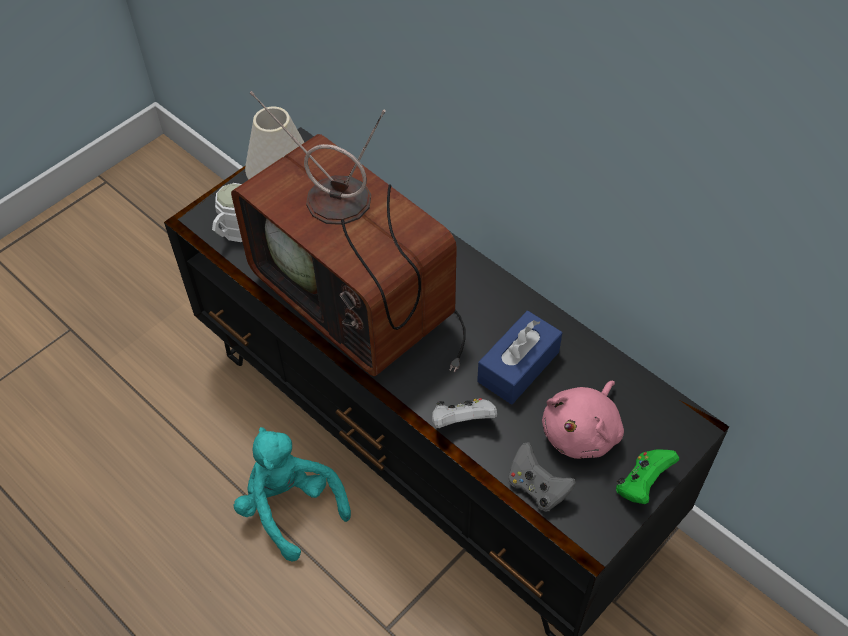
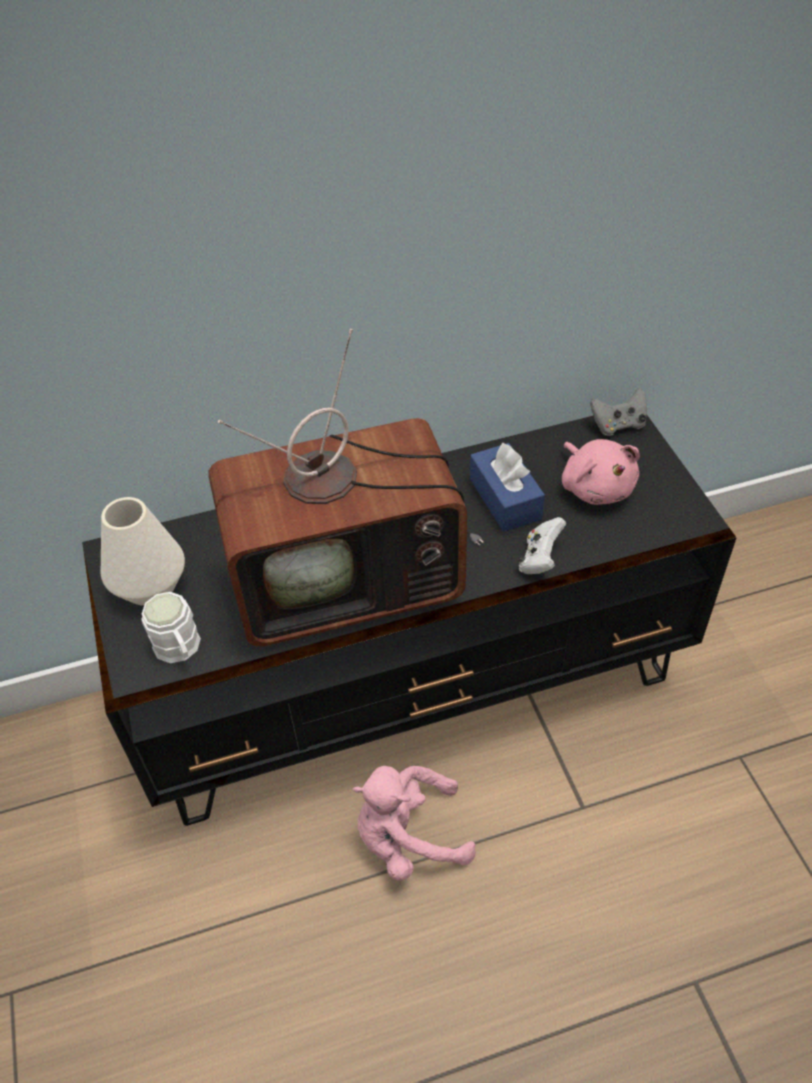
camera: 60 degrees left, 5 degrees down
turquoise plush toy [234,427,351,562] -> pink plush toy [353,766,476,881]
grey game controller [508,442,576,511] -> grey game controller moved to [590,388,647,436]
green game controller [616,449,679,504] -> none

